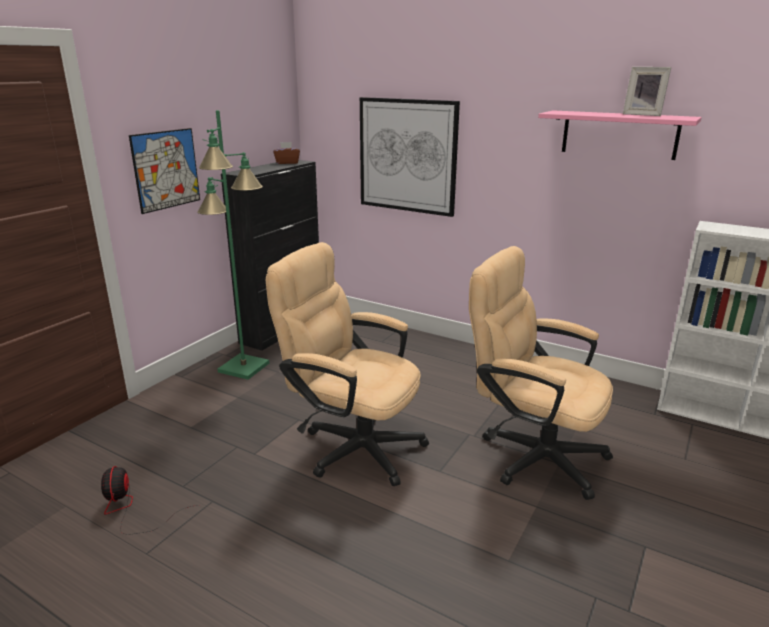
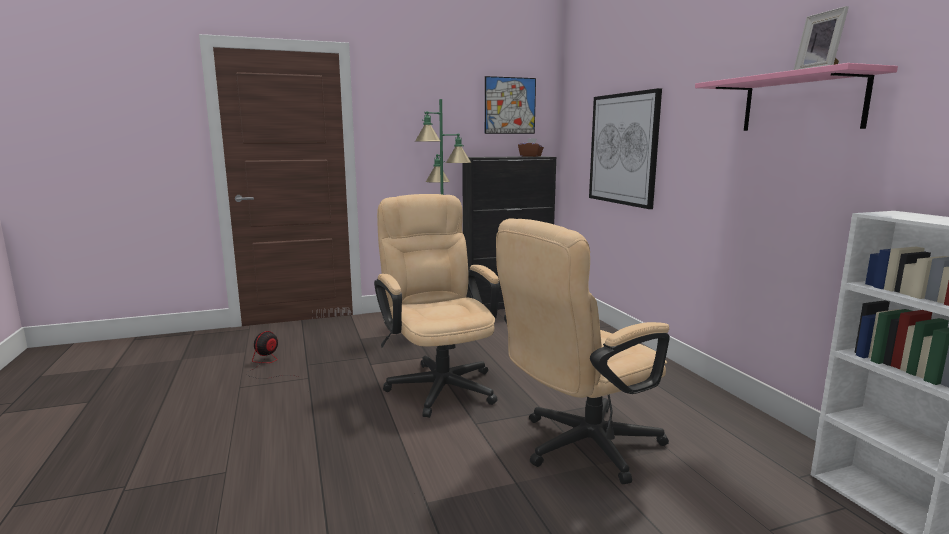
camera: 40 degrees right, 10 degrees down
picture [129,128,200,214] -> picture moved to [485,76,536,134]
beige office chair [469,246,613,500] -> beige office chair turned 105 degrees counterclockwise [496,218,670,484]

